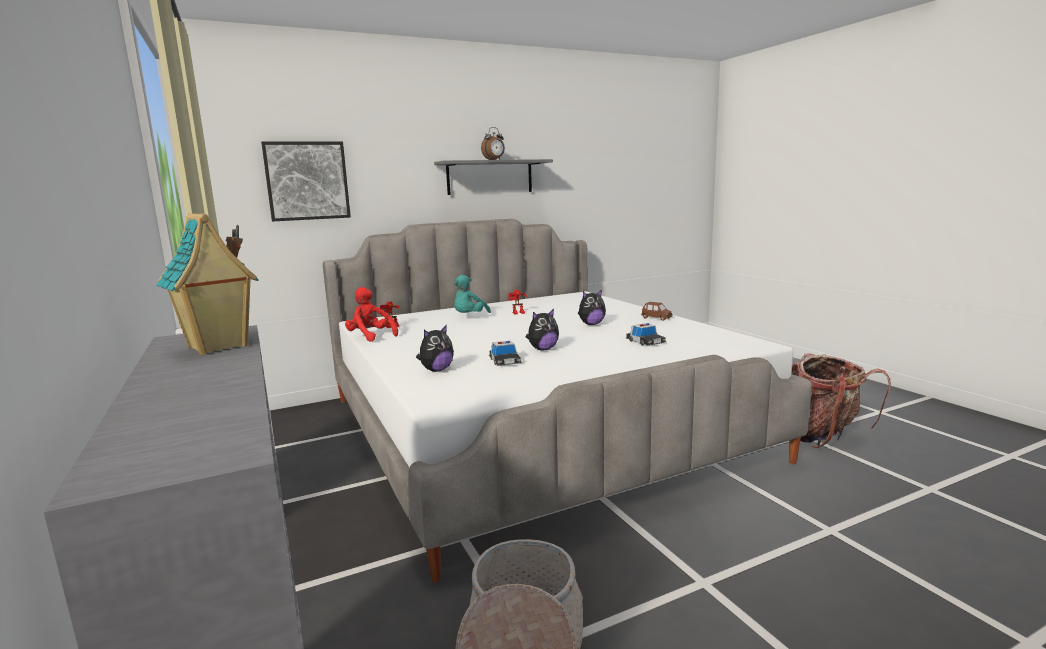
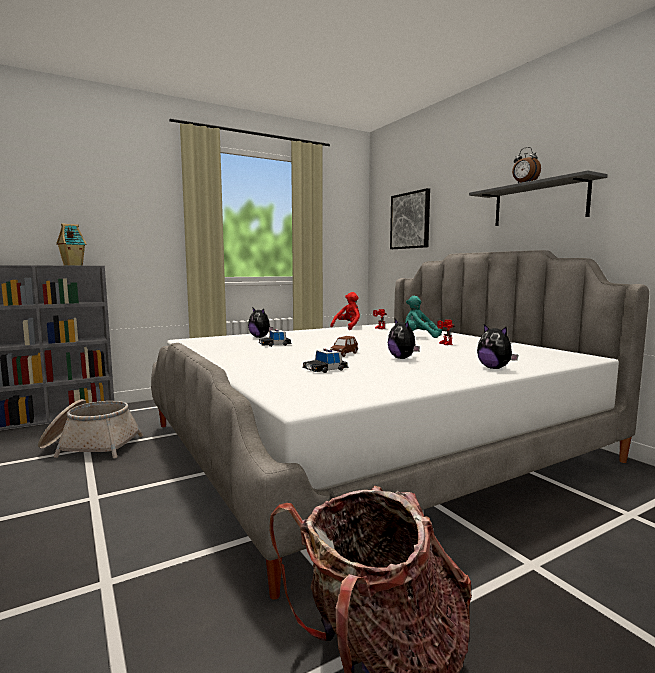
camera: 85 degrees right, 5 degrees down
plush toy [526,309,559,350] -> plush toy moved to [477,324,518,369]
brown toy car [641,302,673,321] -> brown toy car moved to [330,336,358,357]

